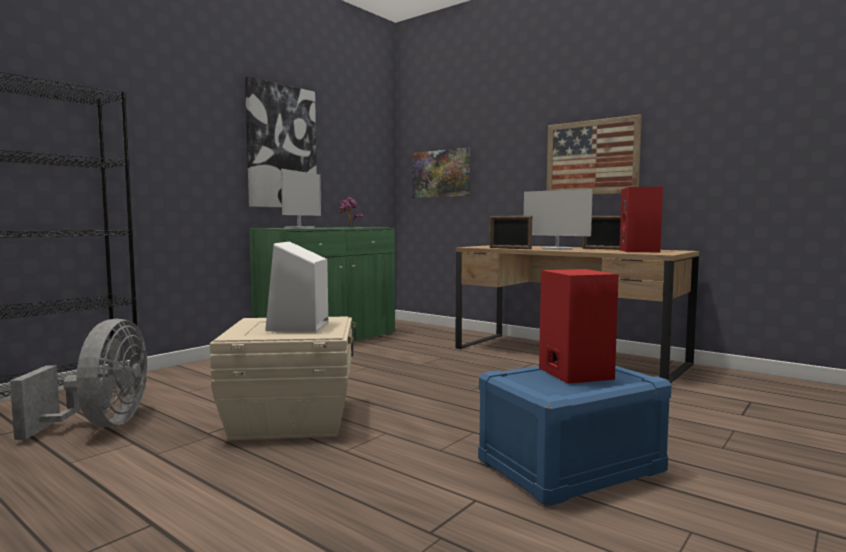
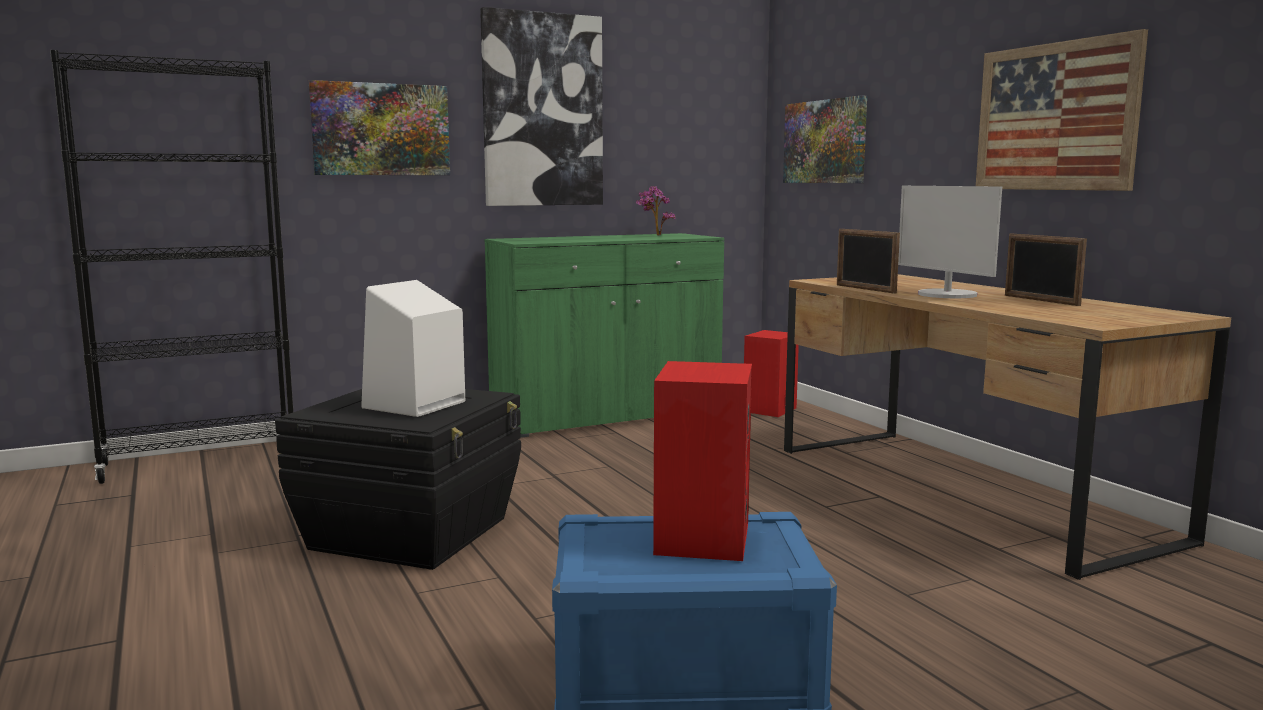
camera: 25 degrees right, 5 degrees up
grey fan [10,319,147,440] -> none
beige storage box [210,317,357,440] -> black storage box [275,389,521,570]
monitor [281,169,321,229] -> none
red speaker [619,187,663,252] -> red speaker moved to [744,330,799,417]
none -> picture [309,80,450,175]

